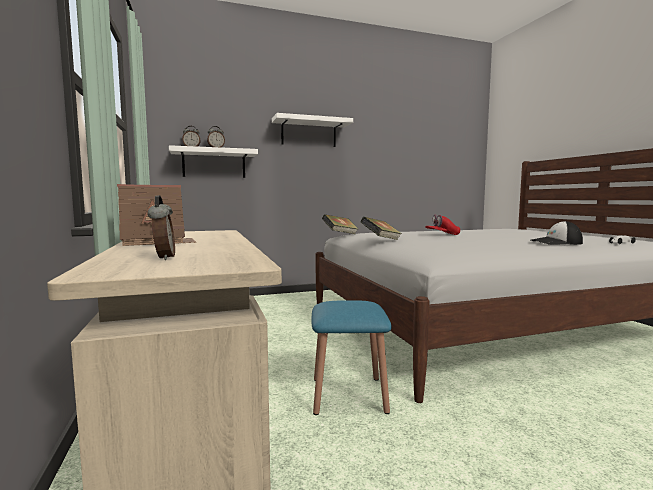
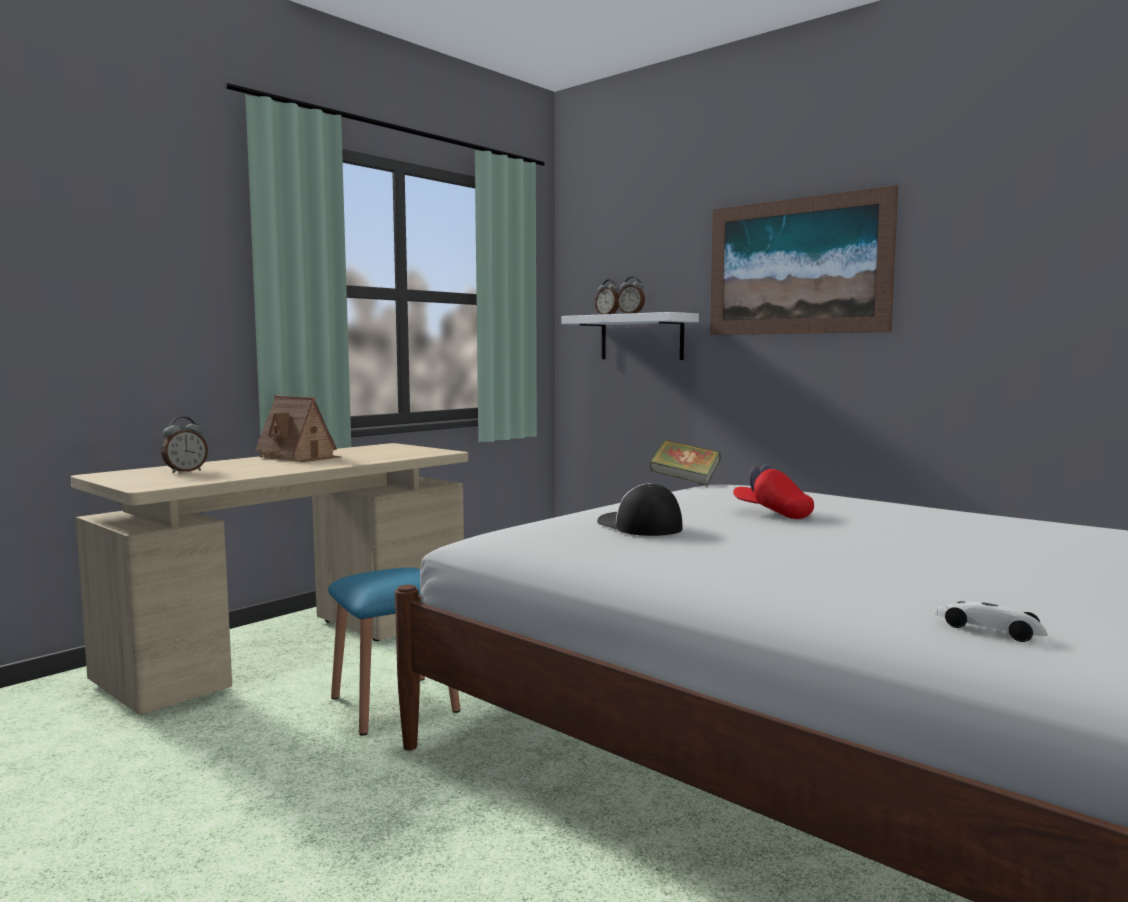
camera: 60 degrees right, 0 degrees up
white shelf [272,113,353,147] -> picture [710,185,898,335]
book [361,217,402,240] -> none
cap [531,221,583,245] -> cap moved to [597,483,682,536]

